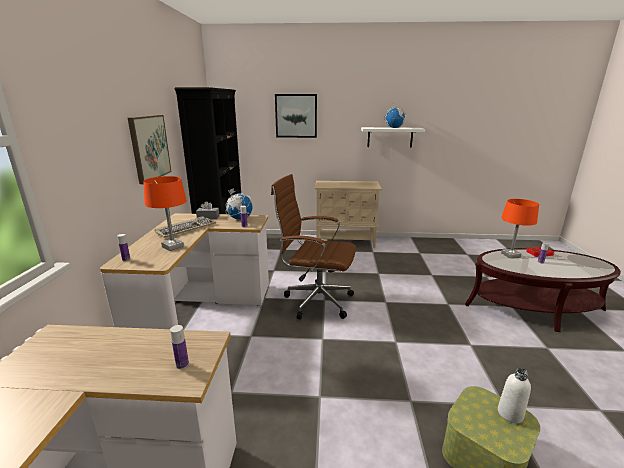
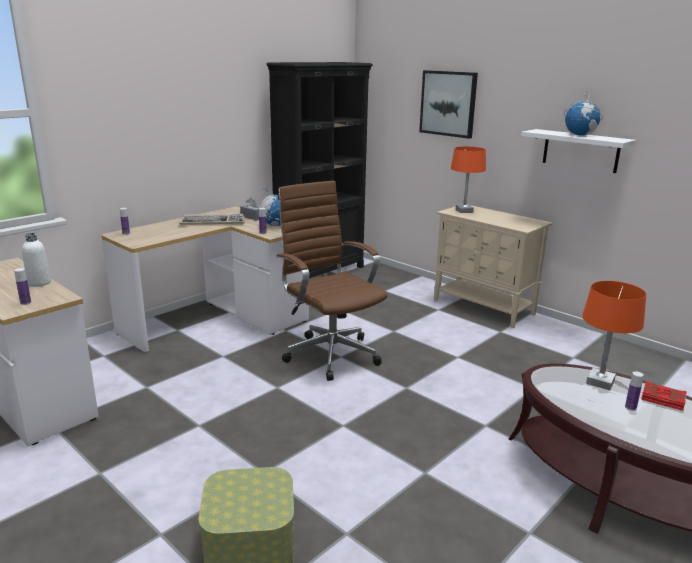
camera: 40 degrees right, 0 degrees up
picture [128,115,172,184] -> none
orange table lamp [143,176,187,251] -> orange table lamp moved to [451,146,486,213]
white bottle [498,368,531,424] -> white bottle moved to [22,233,51,287]

